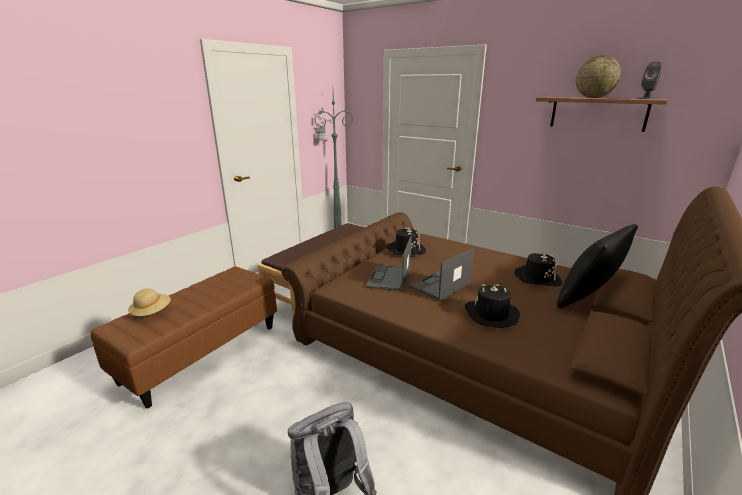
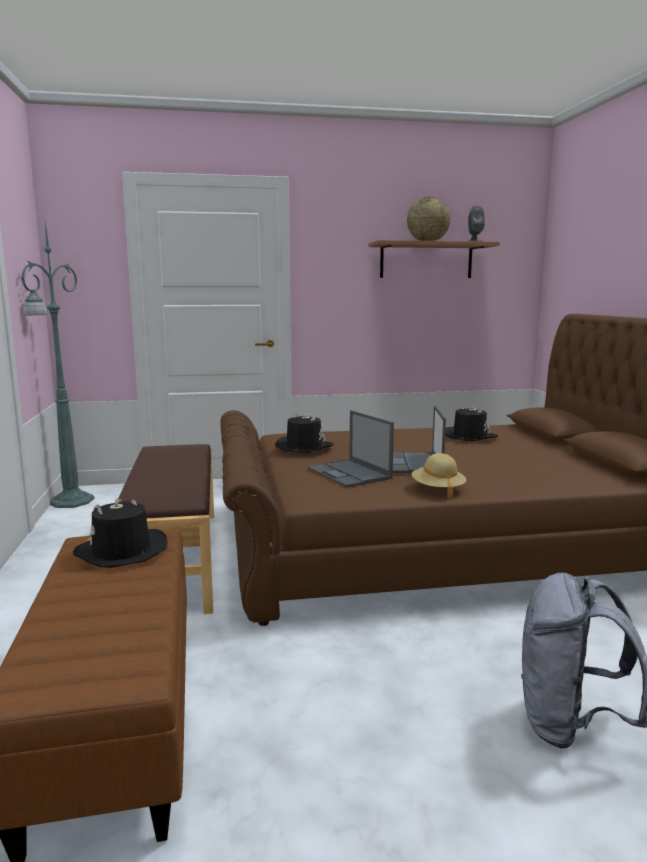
camera: 45 degrees left, 10 degrees down
beige hat [128,288,171,321] -> beige hat moved to [412,453,466,499]
black hat [465,284,520,328] -> black hat moved to [73,499,168,568]
black pillow [557,224,638,308] -> none

